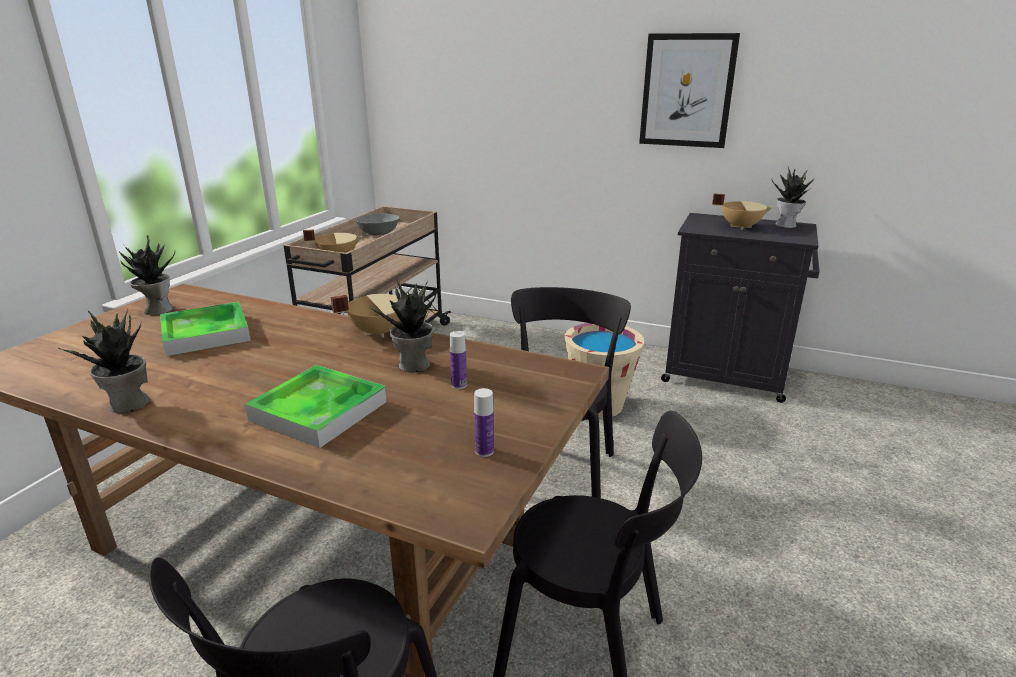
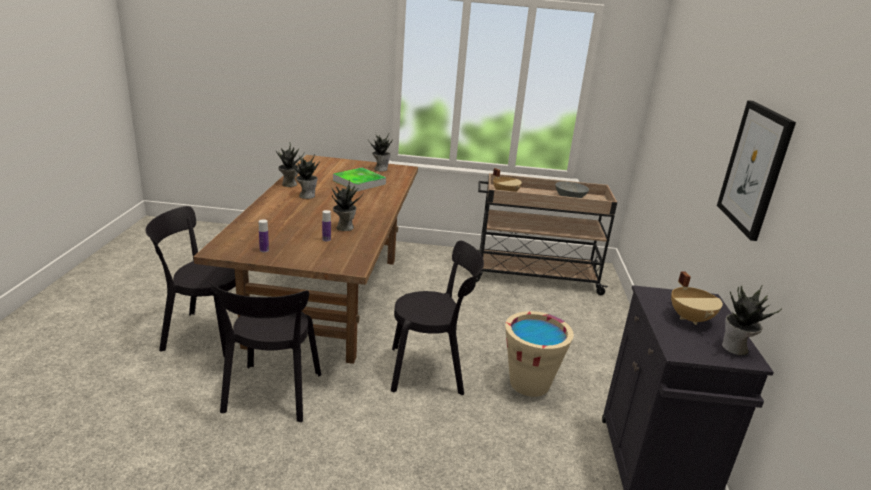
camera: 70 degrees right, 0 degrees up
tray [245,365,387,448] -> none
beige cooking pot [331,294,401,337] -> none
none -> potted plant [289,154,320,199]

